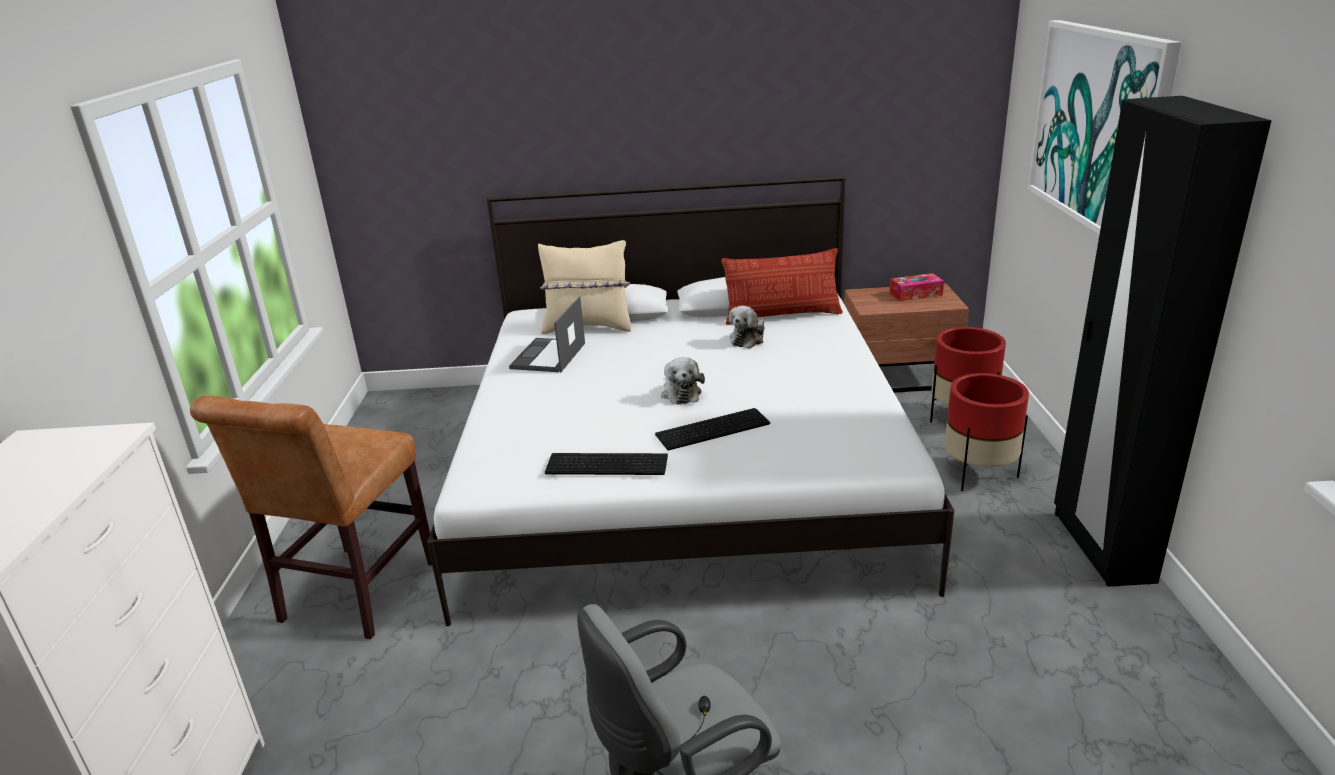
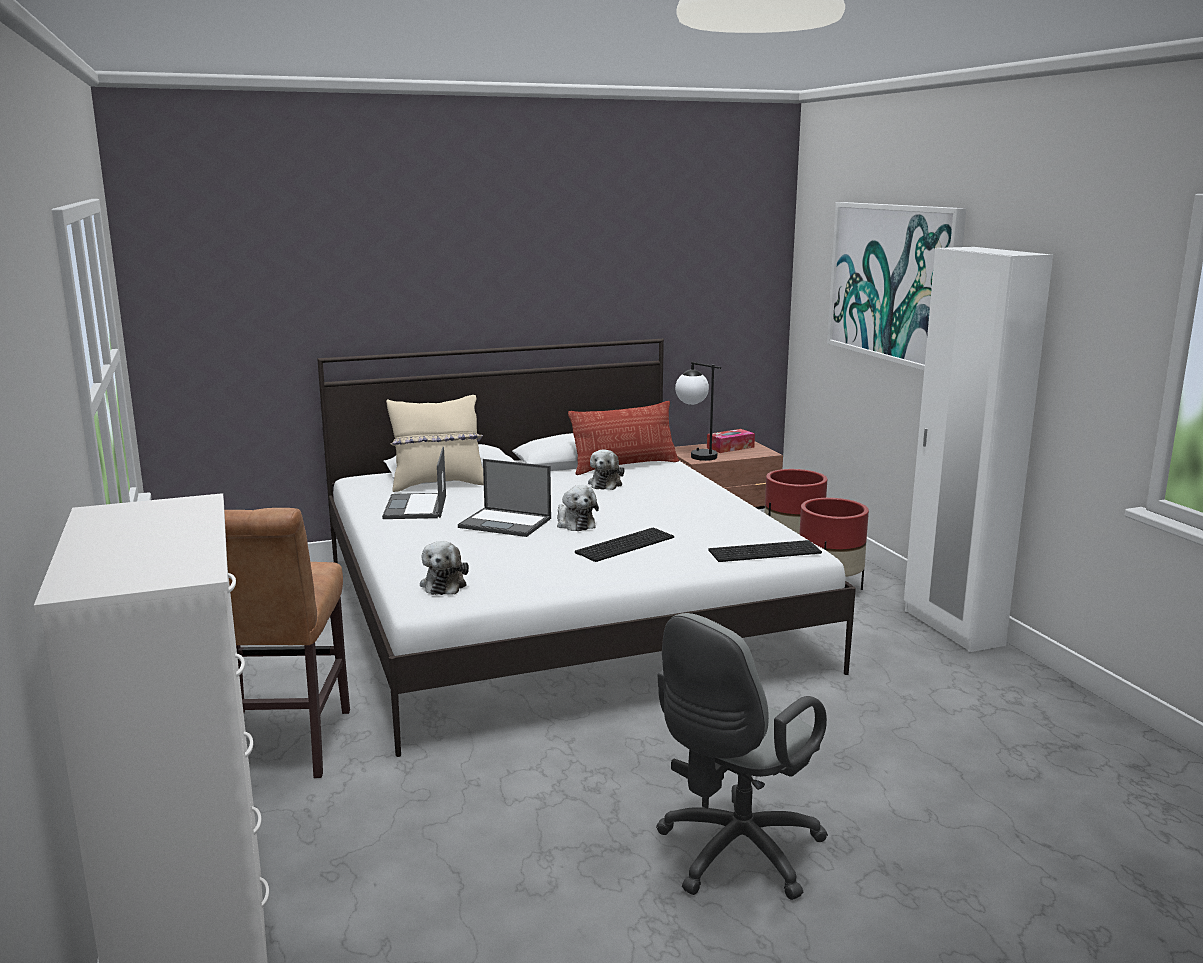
camera: 20 degrees left, 10 degrees down
keyboard [545,453,668,475] -> keyboard moved to [708,540,822,562]
black wardrobe [1054,96,1272,587] -> white wardrobe [904,247,1053,652]
none -> plush toy [420,541,469,595]
none -> laptop [458,459,551,537]
none -> table lamp [675,362,721,461]

